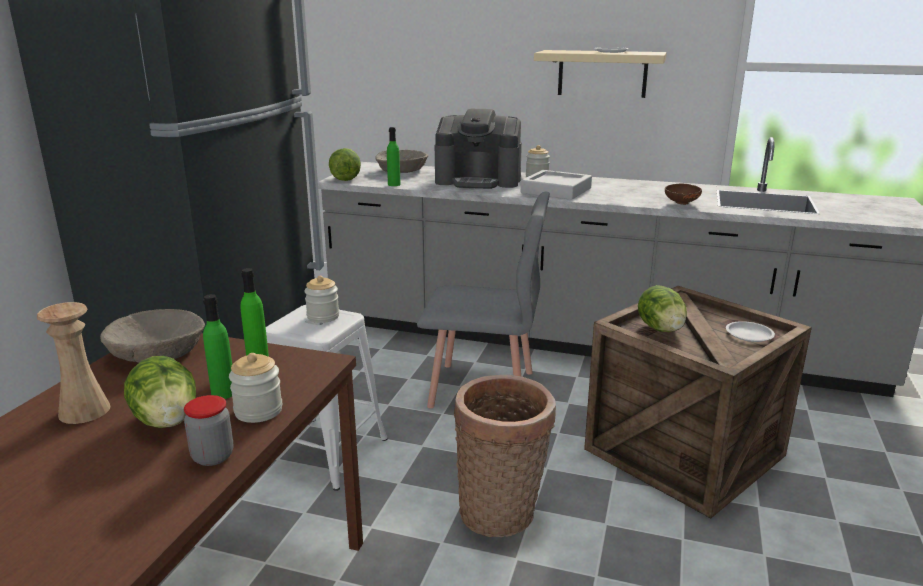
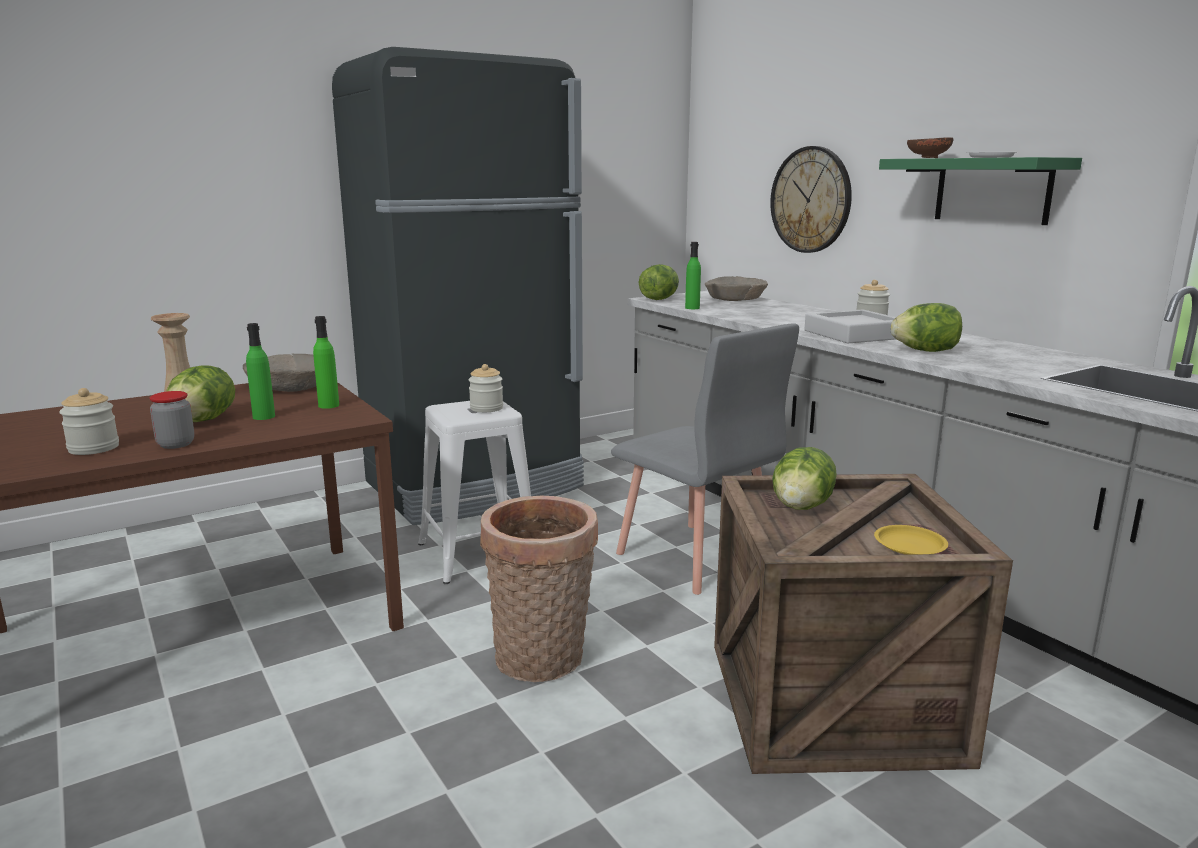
camera: 40 degrees right, 5 degrees down
jar [229,353,283,423] -> jar moved to [59,388,119,455]
coffee machine [435,109,522,189] -> none
beige shelf [534,50,667,98] -> green shelf [879,157,1082,225]
brown bowl [665,184,702,205] -> brown bowl moved to [907,137,953,158]
white plate [726,321,775,342] -> yellow plate [874,525,948,555]
none -> wall clock [770,146,852,253]
none -> lettuce [891,303,962,352]

